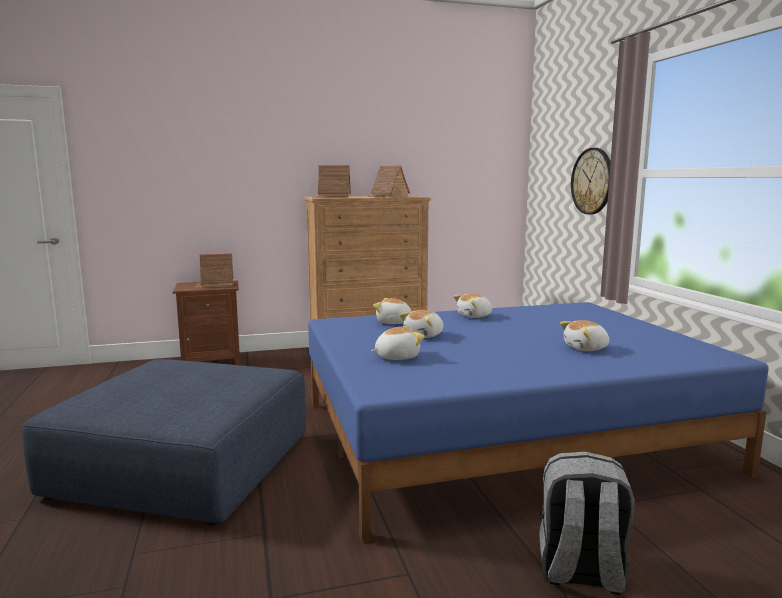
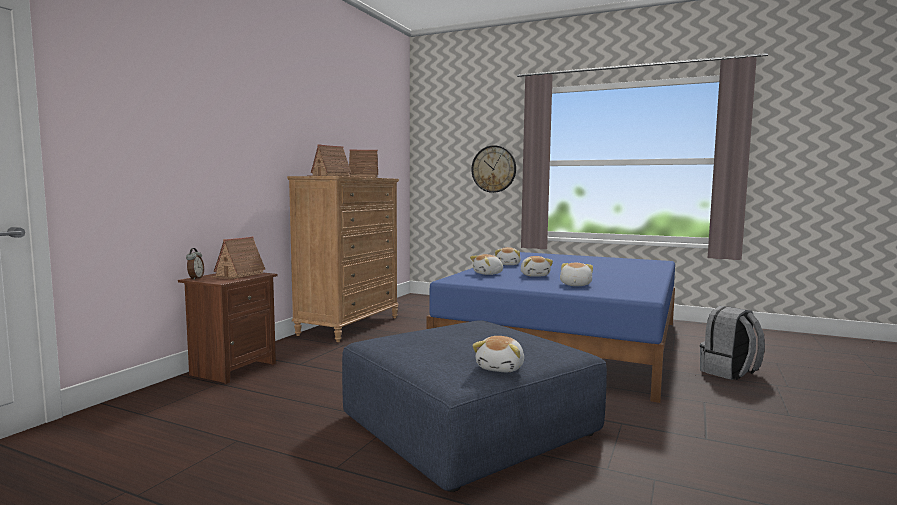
camera: 50 degrees left, 5 degrees down
plush toy [560,320,609,351] -> plush toy moved to [472,336,524,372]
none -> alarm clock [186,248,204,280]

